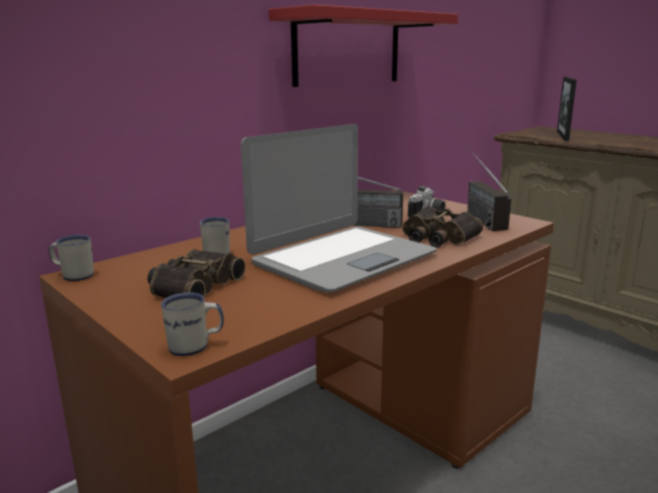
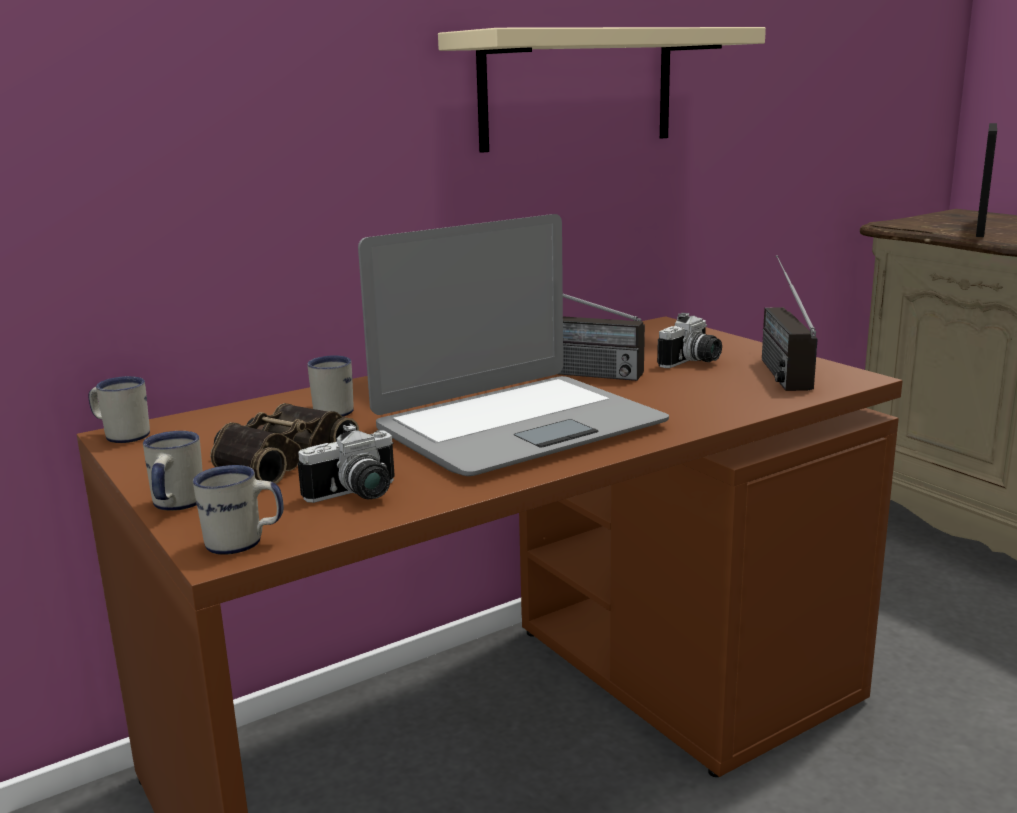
camera: 10 degrees right, 0 degrees up
red shelf [269,5,458,87] -> beige shelf [438,27,766,153]
binoculars [402,206,483,247] -> none
none -> white mug [143,431,203,511]
none -> camera [298,424,395,503]

